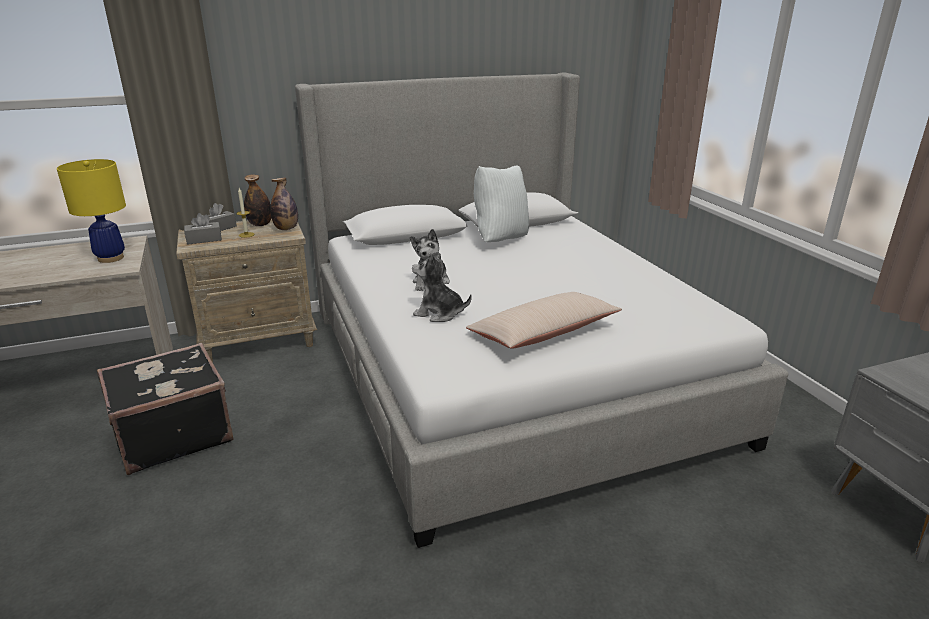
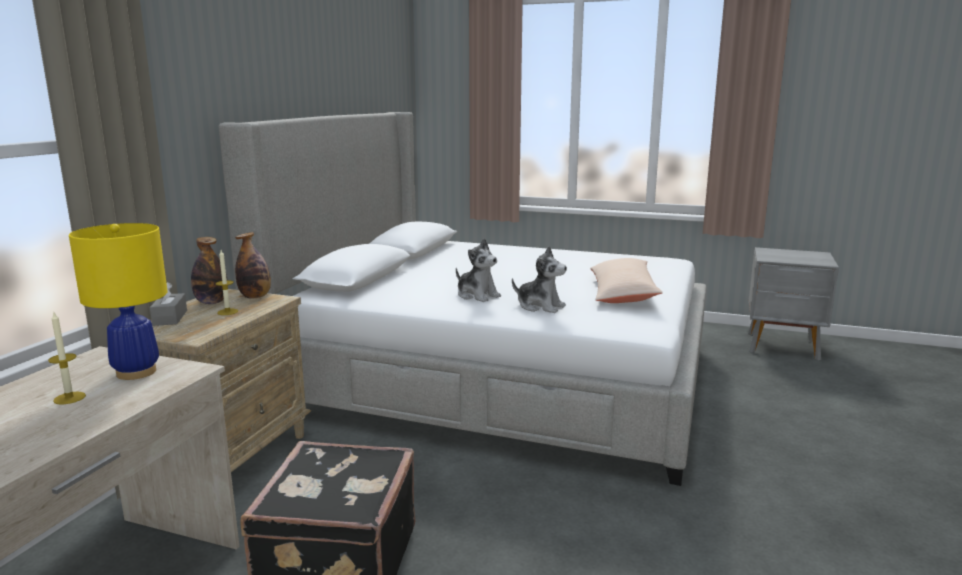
camera: 50 degrees left, 10 degrees down
grey tissue box [184,213,222,245] -> none
plush toy [412,253,472,322] -> plush toy turned 120 degrees counterclockwise [512,246,567,313]
white pillow [474,165,529,242] -> none
none -> candle [48,313,86,405]

